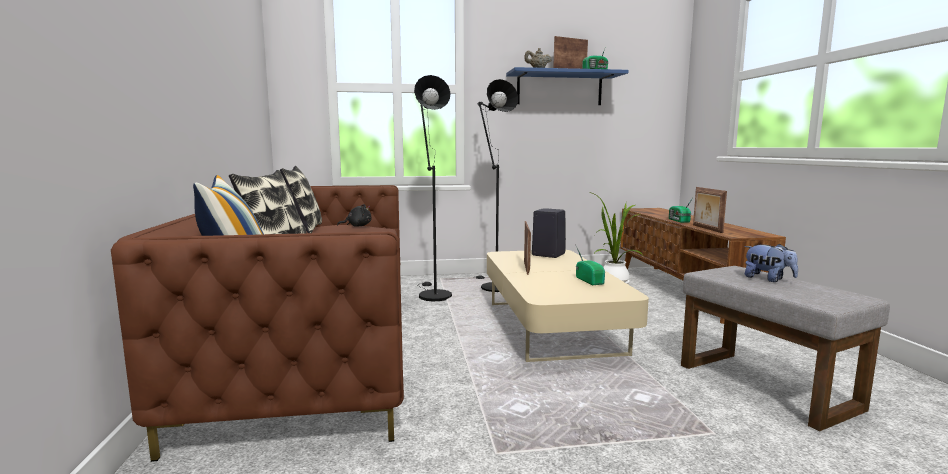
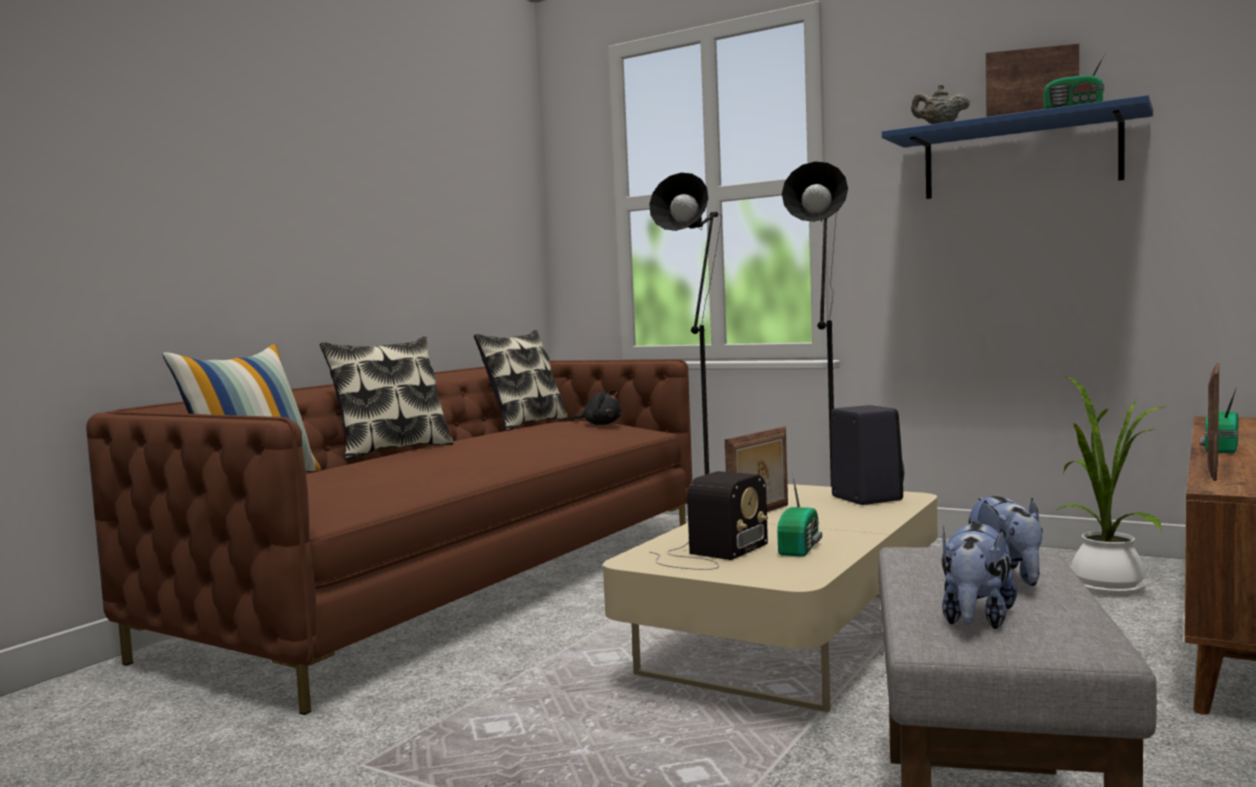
camera: 40 degrees right, 5 degrees down
none -> radio [649,471,768,570]
none -> plush toy [942,523,1017,629]

